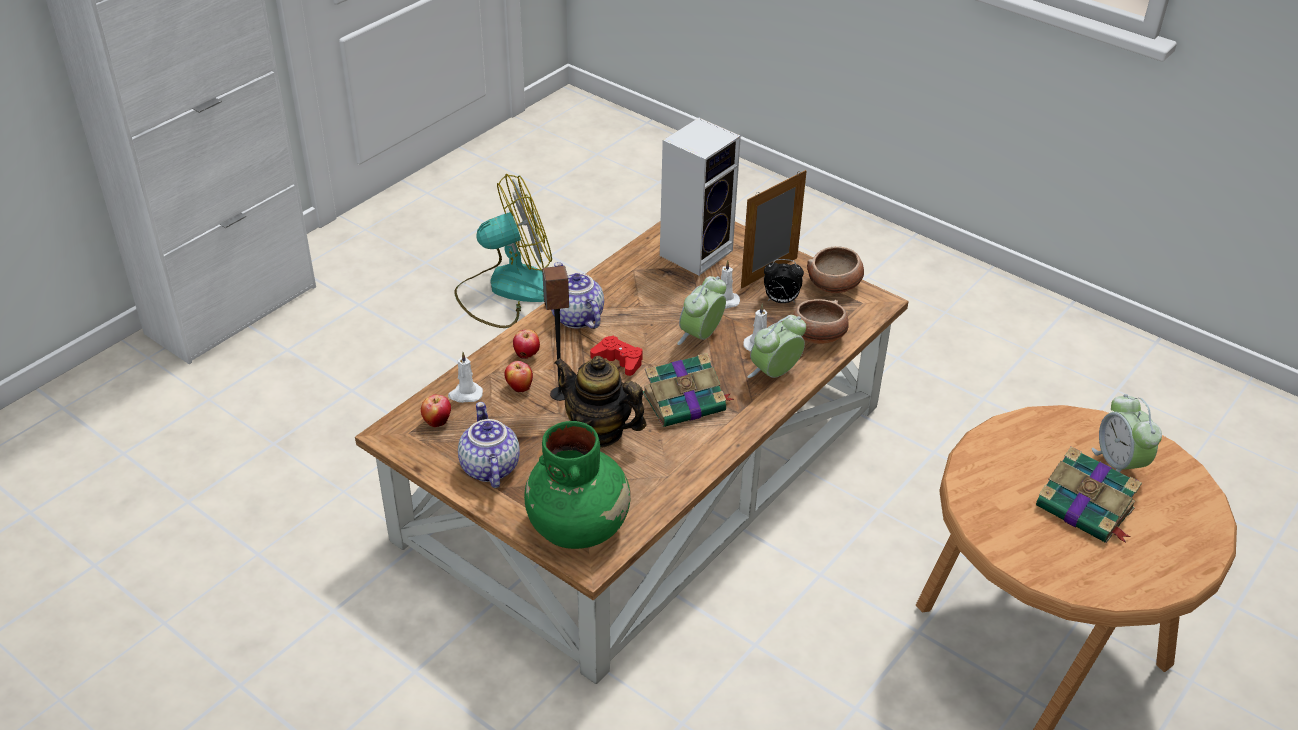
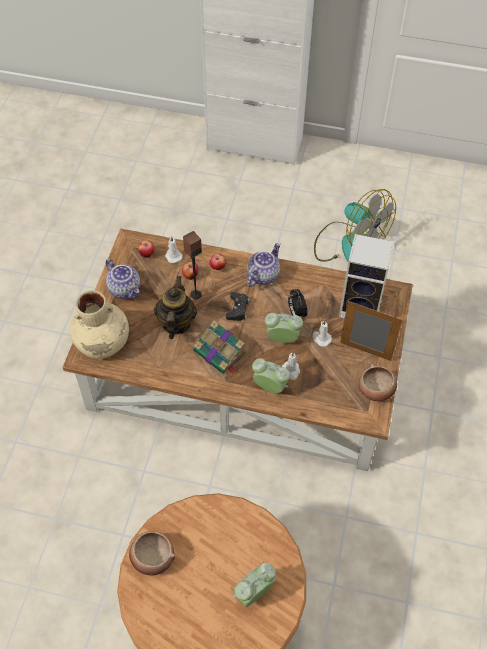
camera: 65 degrees right, 15 degrees up
teapot [458,402,520,488] -> teapot turned 90 degrees clockwise [106,259,140,299]
green vase [524,421,631,549] -> beige vase [70,290,129,358]
red game controller [590,336,643,376] -> black game controller [226,292,249,321]
alarm clock [764,259,804,303] -> alarm clock moved to [288,289,308,317]
bowl [793,299,849,344] -> bowl moved to [129,531,175,576]
book [1036,446,1142,543] -> none

